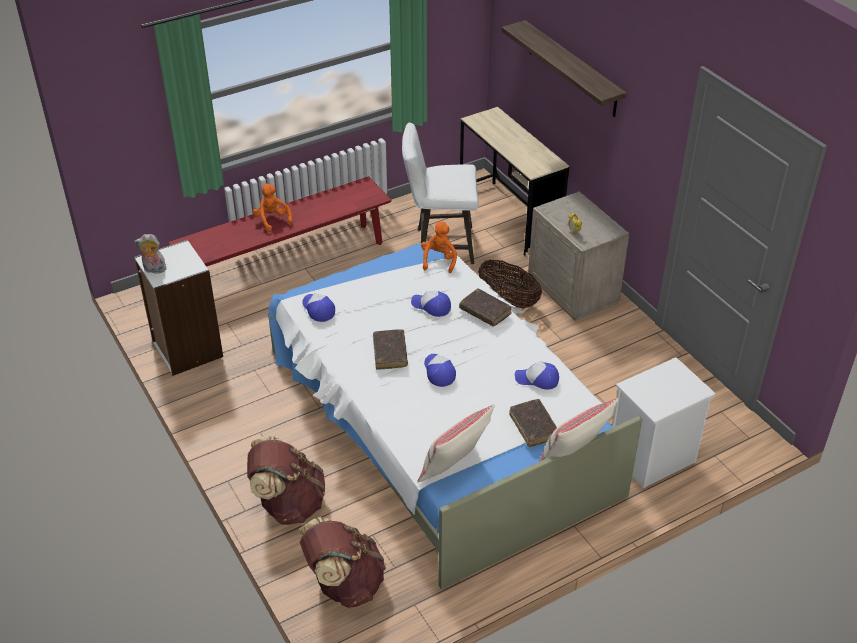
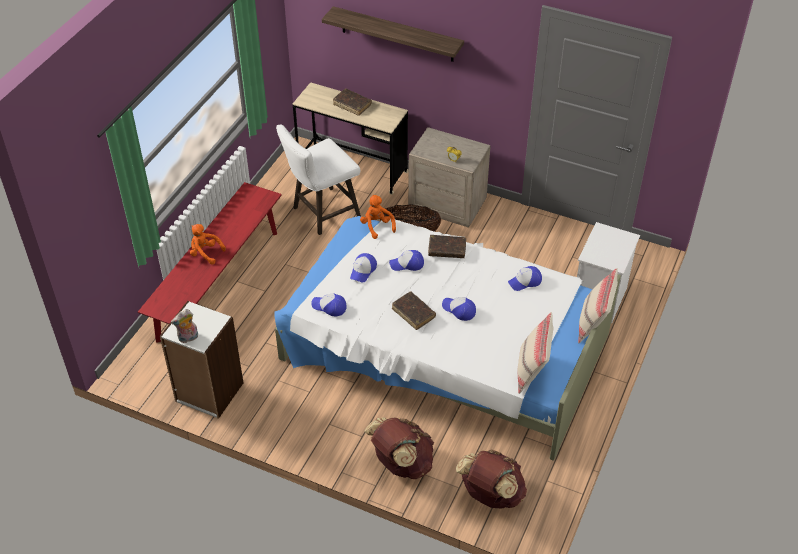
camera: 35 degrees left, 5 degrees up
brown book [509,399,557,447] -> brown book moved to [333,89,372,116]
none -> cap [350,253,377,283]

